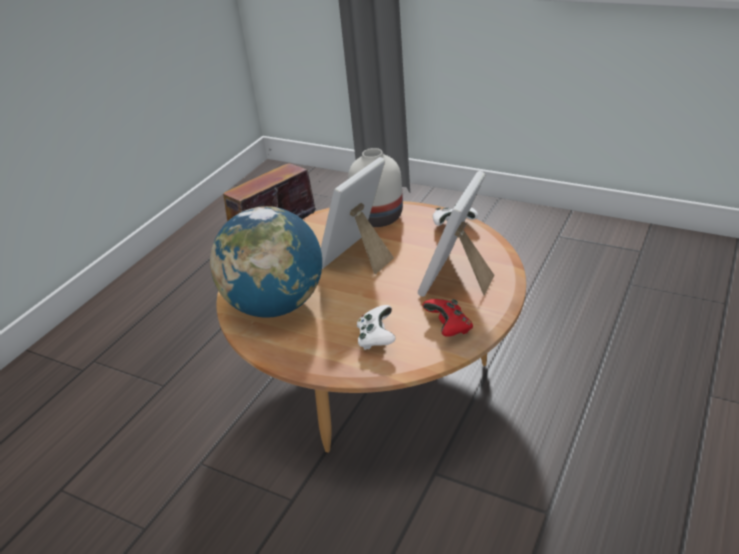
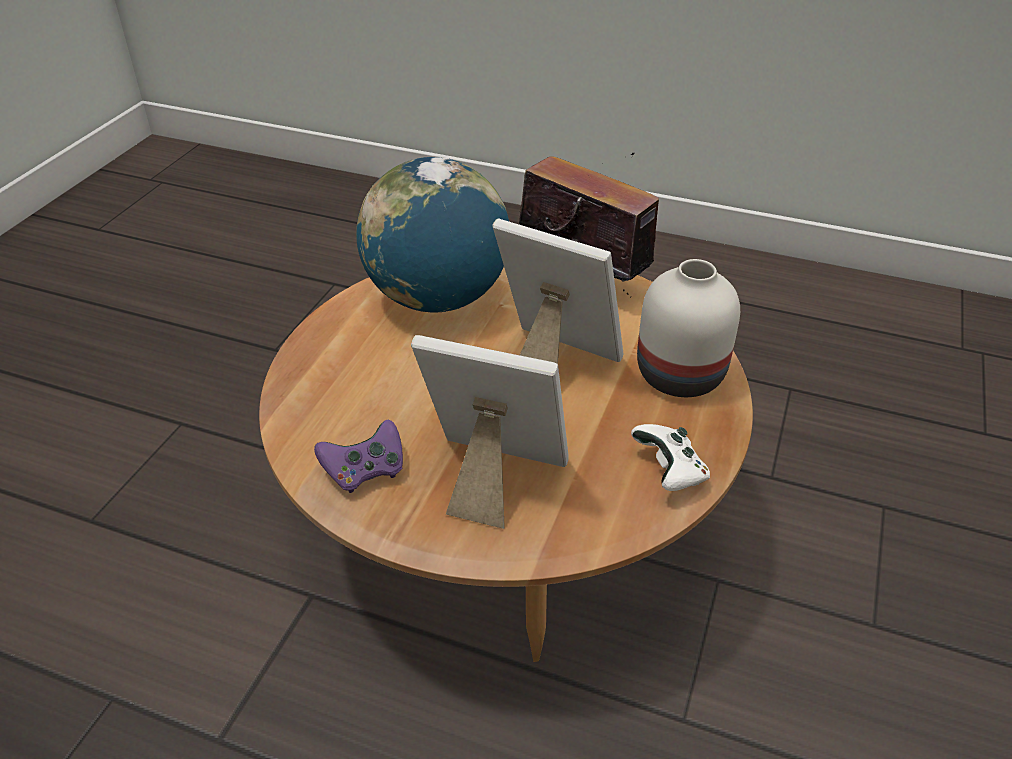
camera: 80 degrees right, 5 degrees up
white game controller [357,305,396,350] -> none
red game controller [423,299,473,337] -> purple game controller [314,420,403,493]

